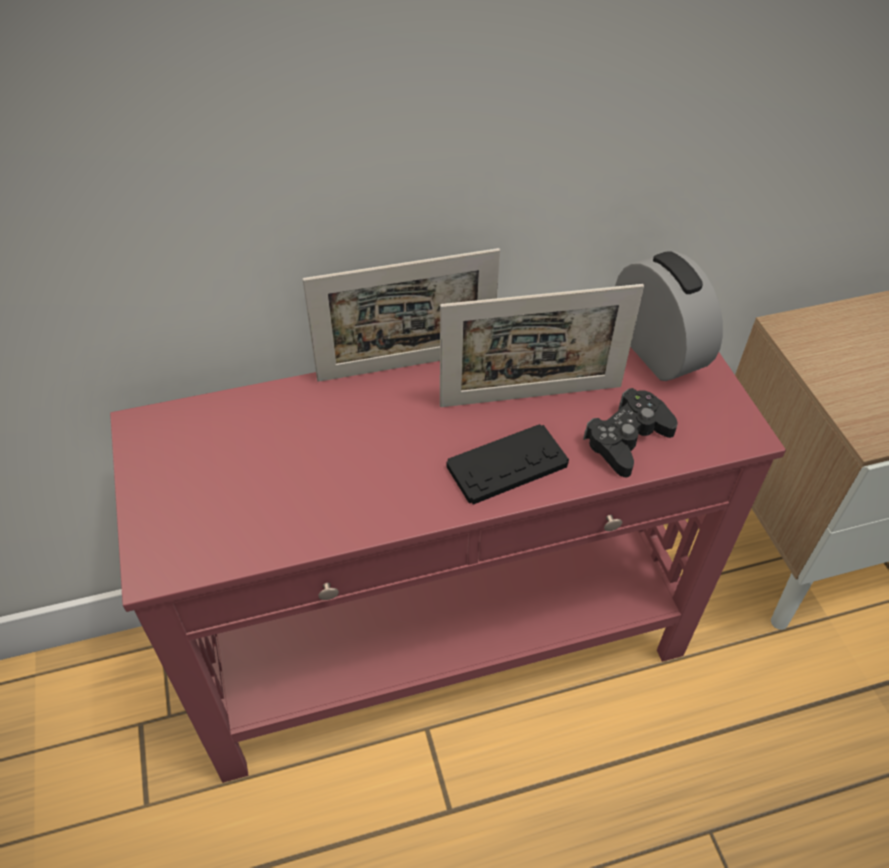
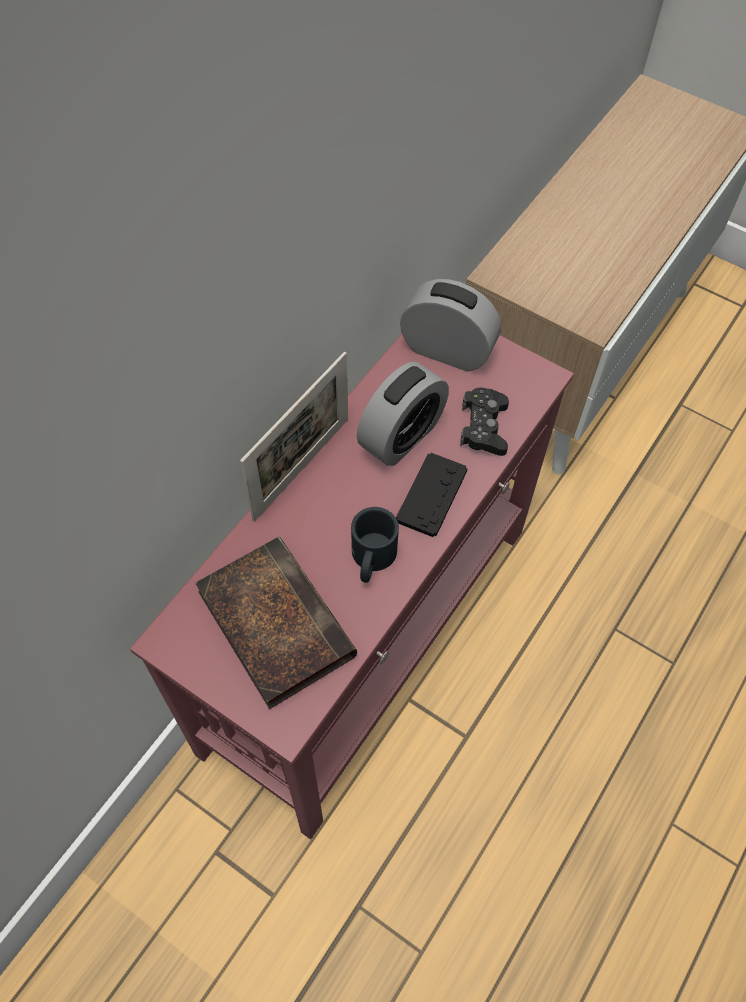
camera: 40 degrees left, 10 degrees up
picture frame [440,284,644,407] -> alarm clock [357,361,449,466]
none -> book [195,537,357,709]
none -> black mug [351,507,399,582]

